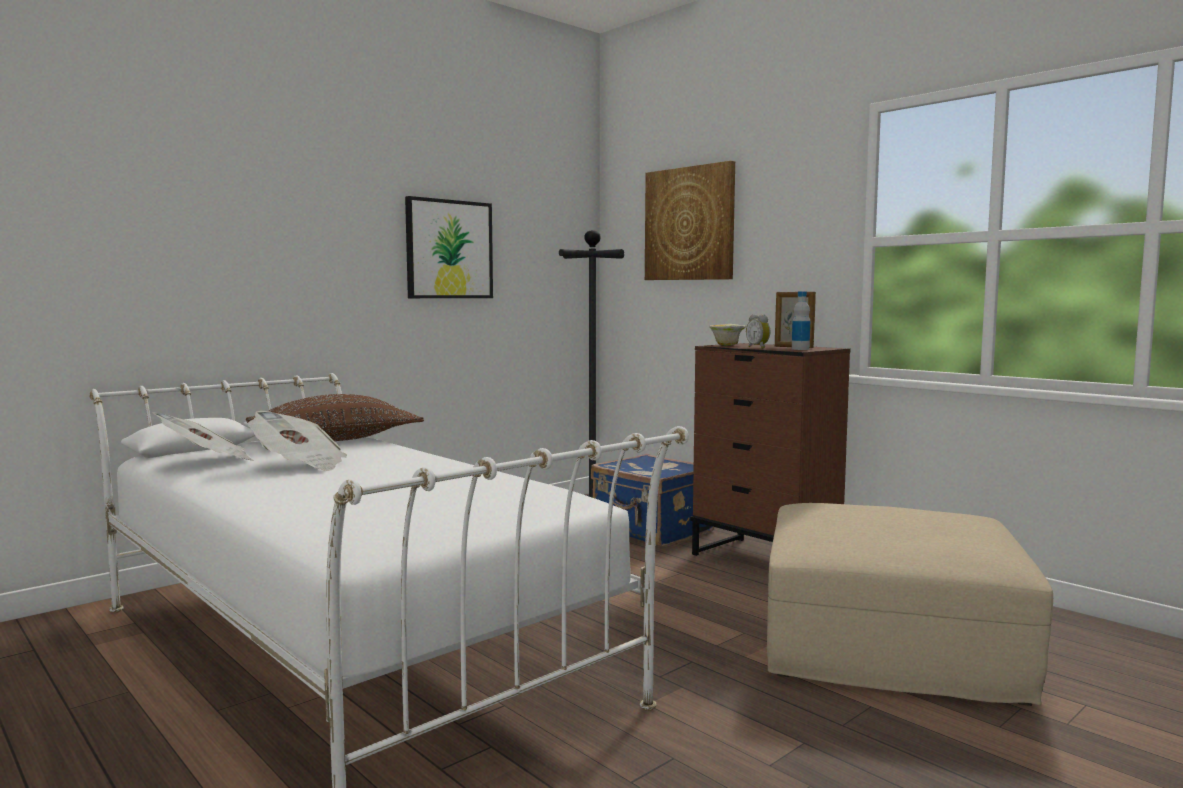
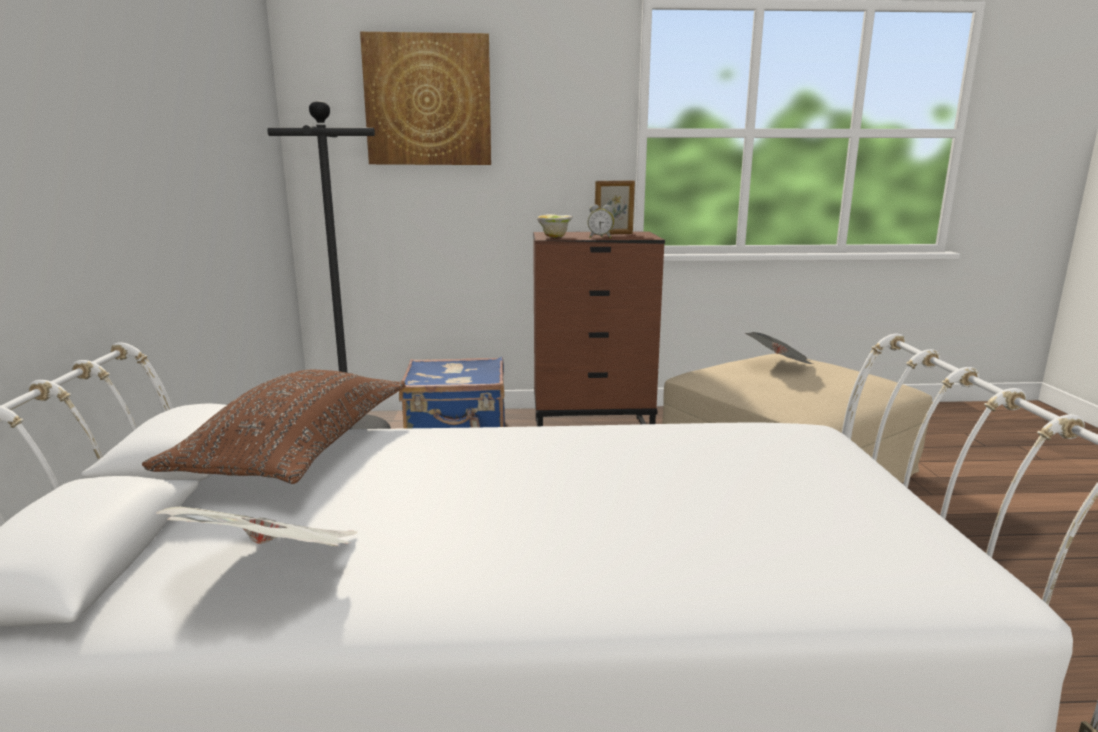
camera: 50 degrees left, 10 degrees up
newspaper [248,411,347,471] -> newspaper moved to [745,332,813,364]
picture [405,196,493,298] -> none
bottle [792,291,810,350] -> none

